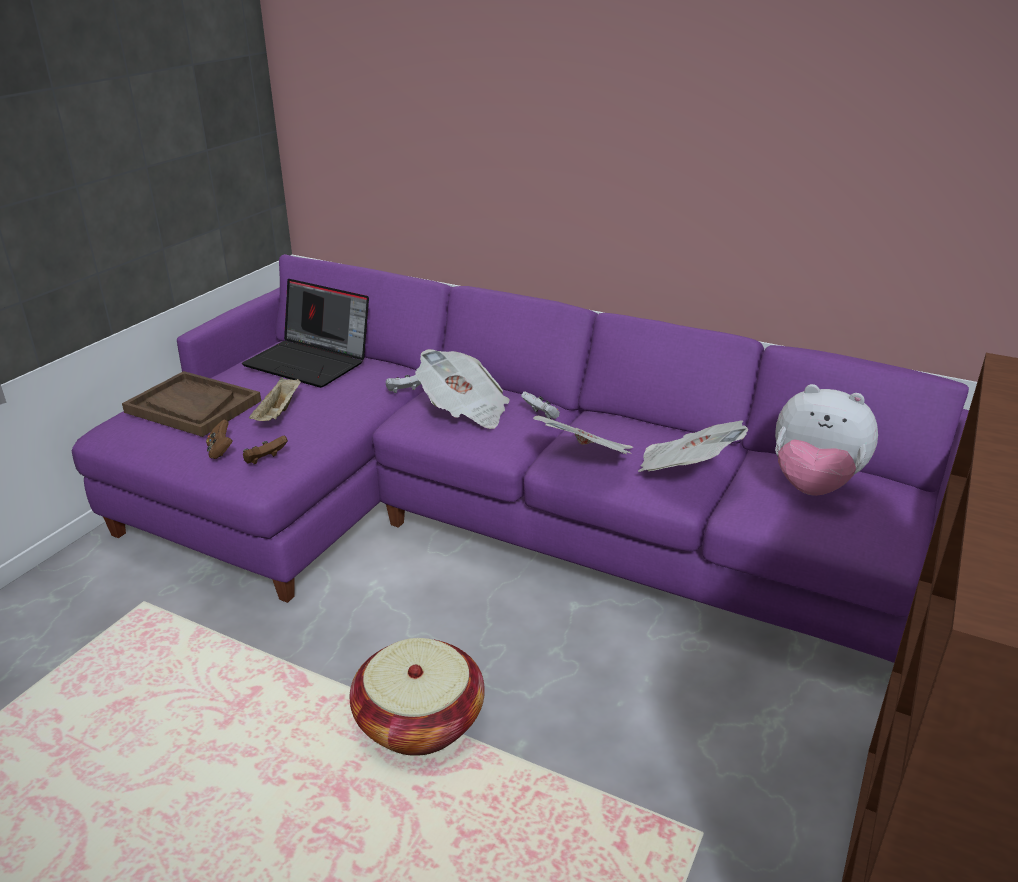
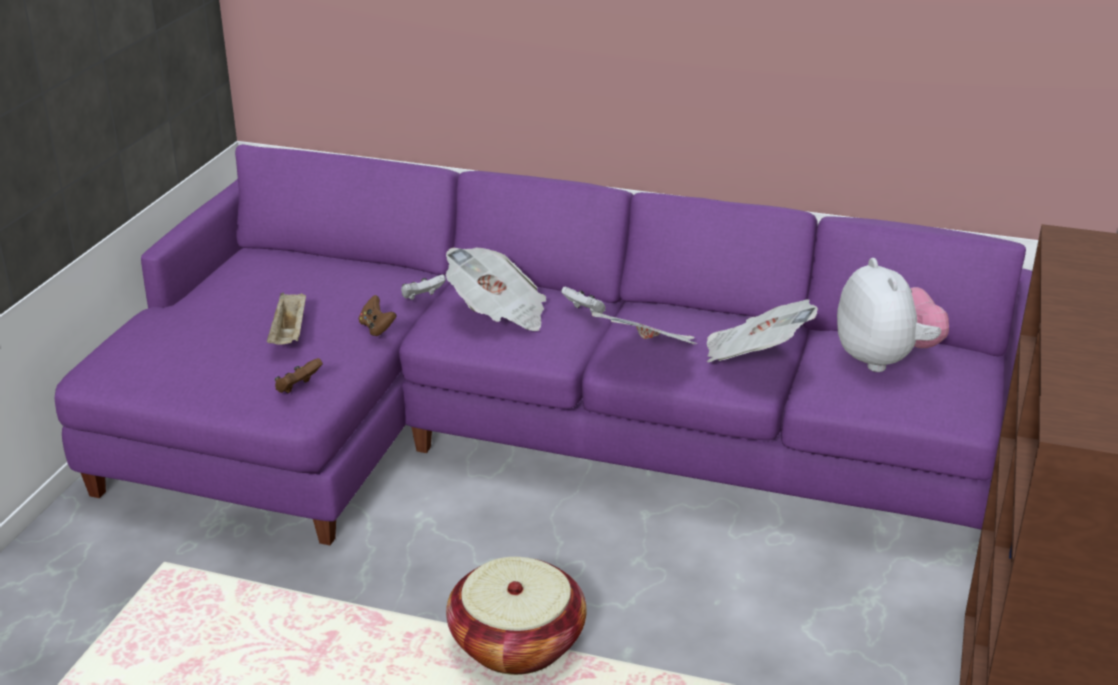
camera: 10 degrees left, 0 degrees up
brown tray [122,371,261,437] -> none
brown game controller [206,419,233,459] -> brown game controller moved to [359,295,397,336]
laptop [242,279,369,388] -> none
plush toy [775,384,878,496] -> plush toy turned 120 degrees counterclockwise [837,258,949,372]

